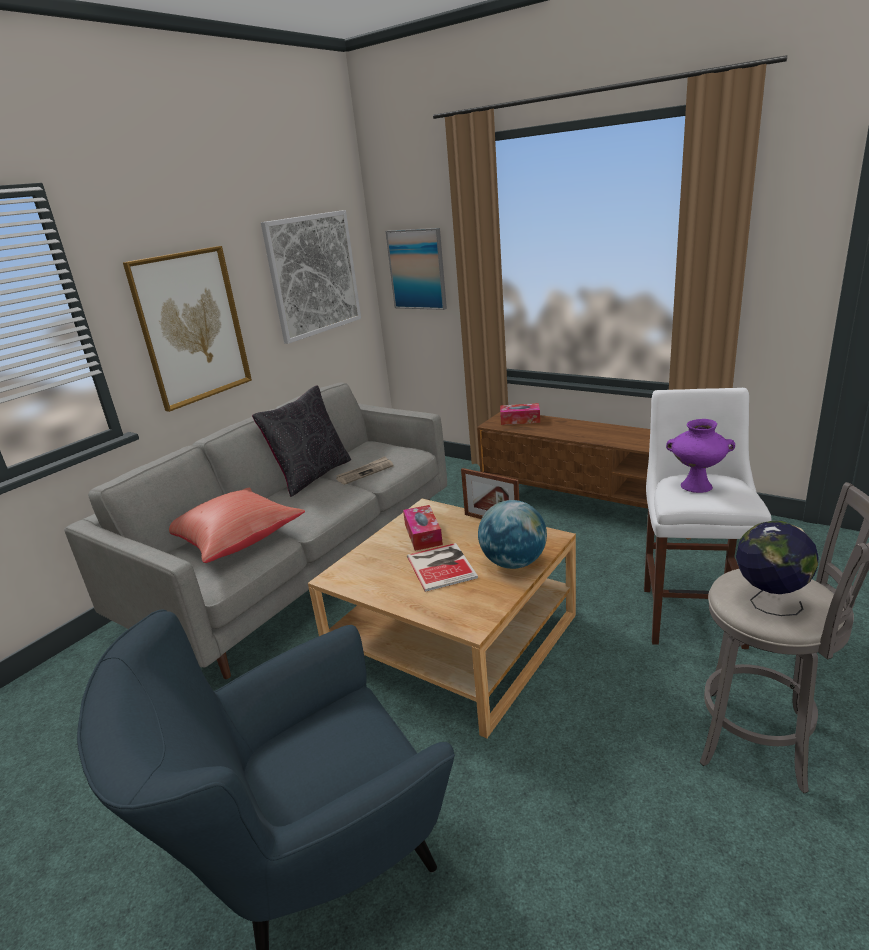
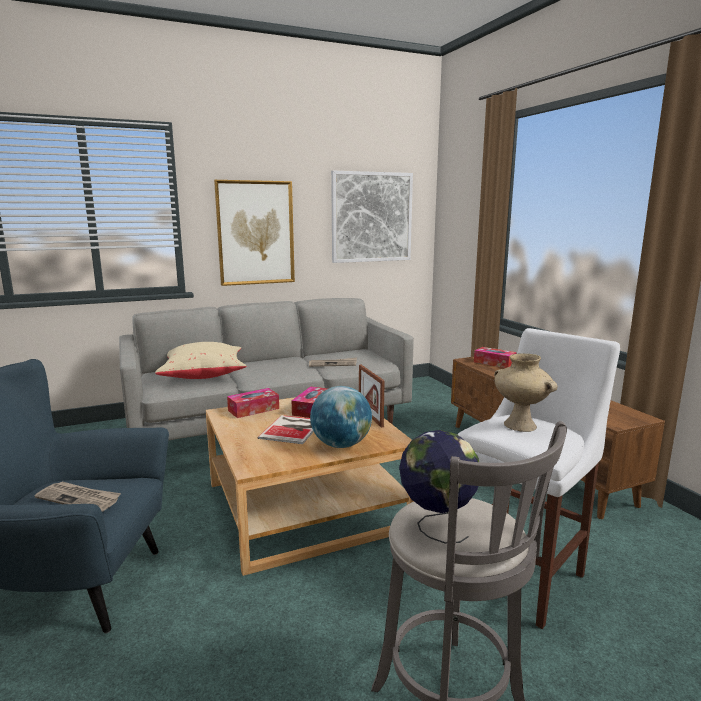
camera: 30 degrees right, 10 degrees down
red pillow [169,488,305,563] -> beige pillow [155,342,247,379]
black pillow [252,385,351,497] -> none
picture [386,228,447,310] -> none
purple vase [666,419,735,493] -> beige vase [494,354,558,432]
none -> newspaper [35,481,121,512]
none -> tissue box [227,388,279,418]

